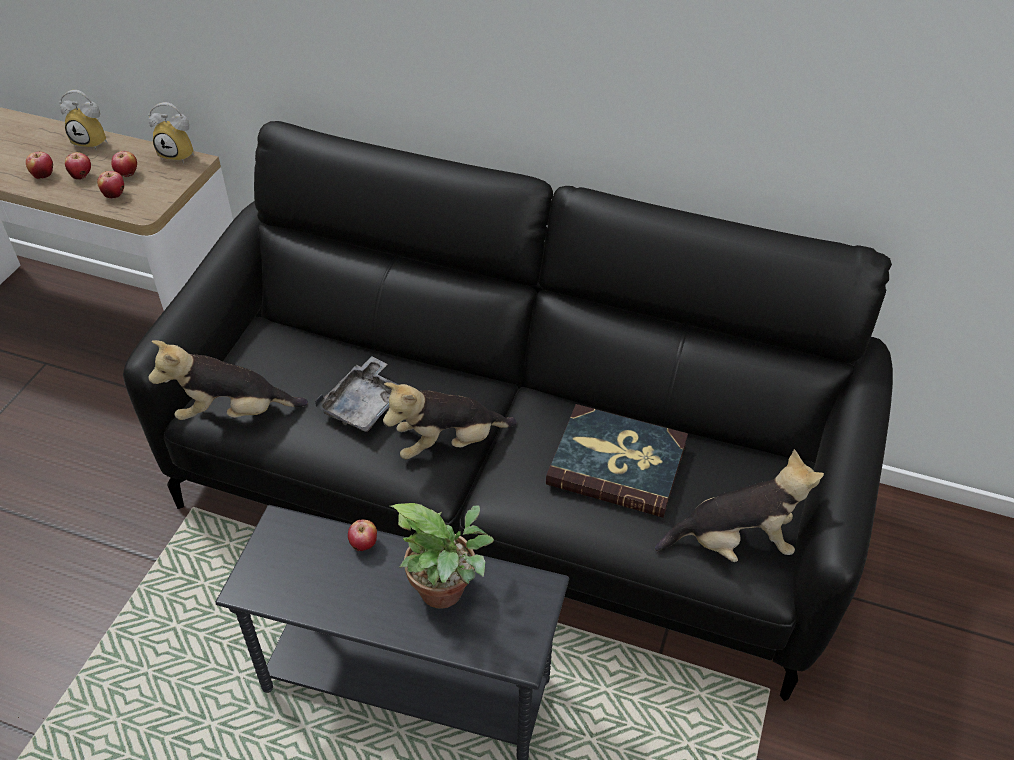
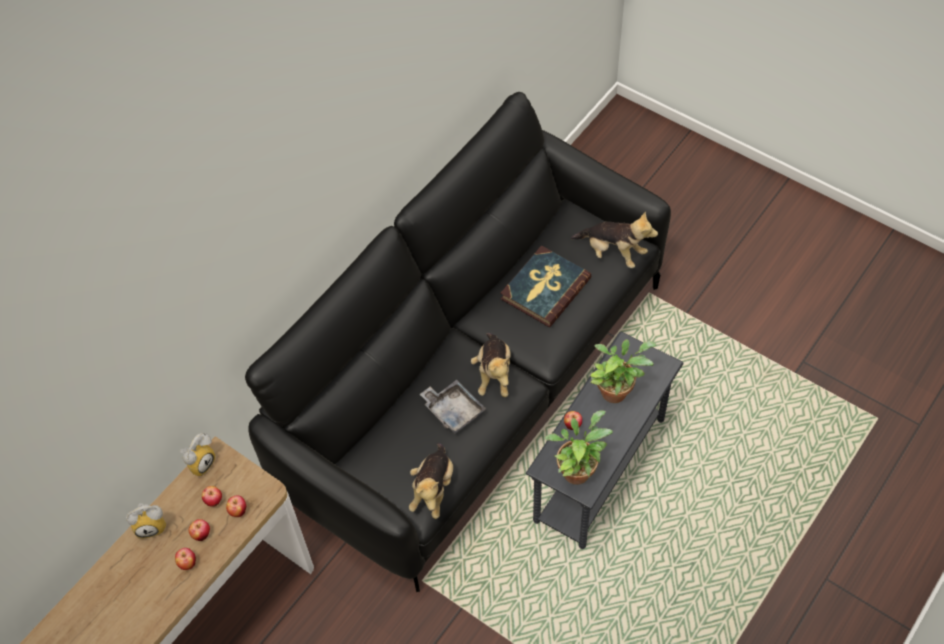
camera: 70 degrees left, 10 degrees up
alarm clock [59,90,107,150] -> alarm clock turned 45 degrees clockwise [126,503,166,539]
plush toy [655,449,824,562] -> plush toy turned 105 degrees clockwise [570,212,658,268]
none -> potted plant [544,410,613,485]

